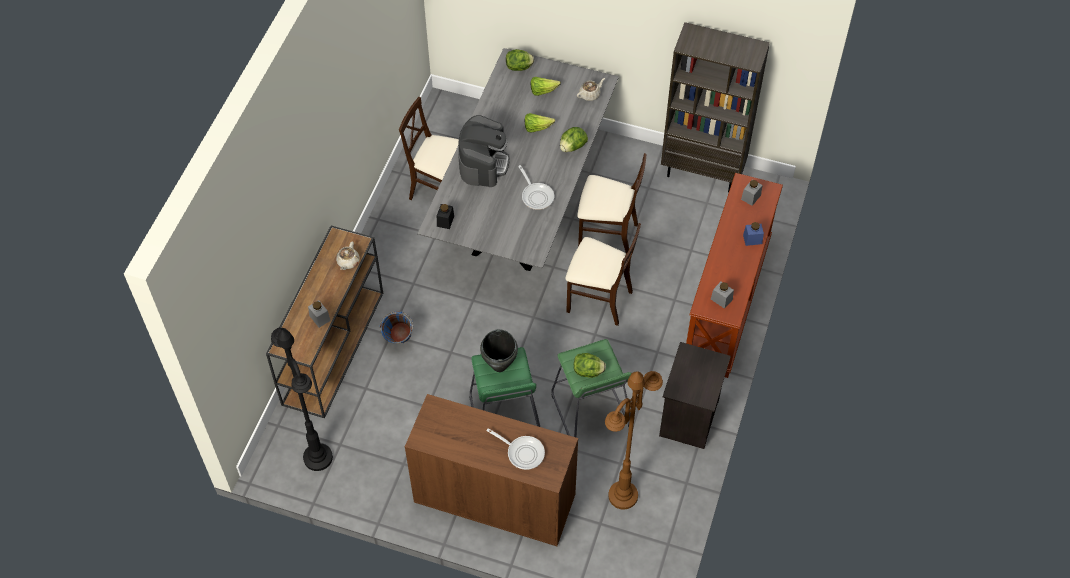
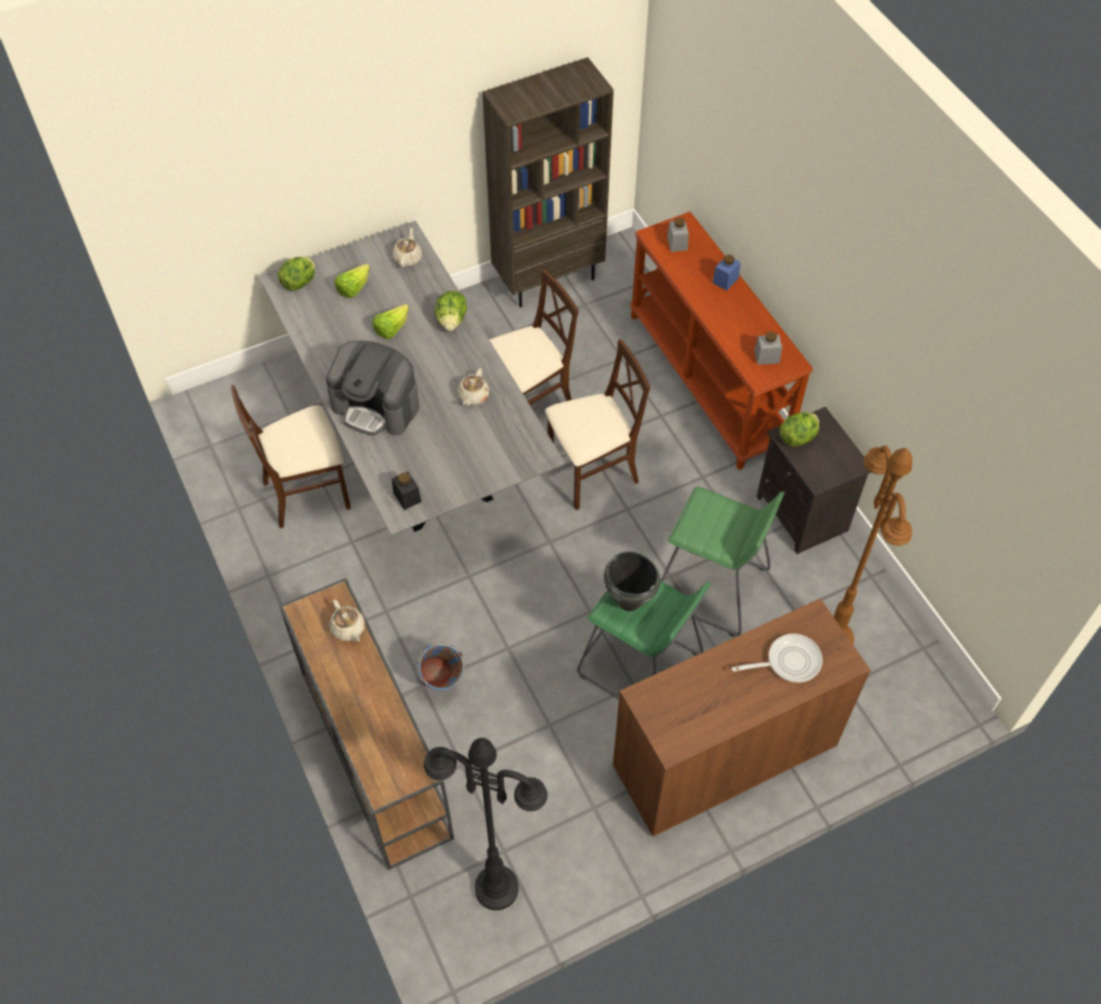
camera: 45 degrees left, 0 degrees up
grey jar [308,300,331,328] -> none
coffee machine [458,115,510,187] -> coffee machine turned 150 degrees clockwise [326,340,419,436]
frying pan [518,165,554,210] -> beige teapot [457,368,489,406]
lettuce [574,353,606,378] -> lettuce moved to [780,412,819,447]

